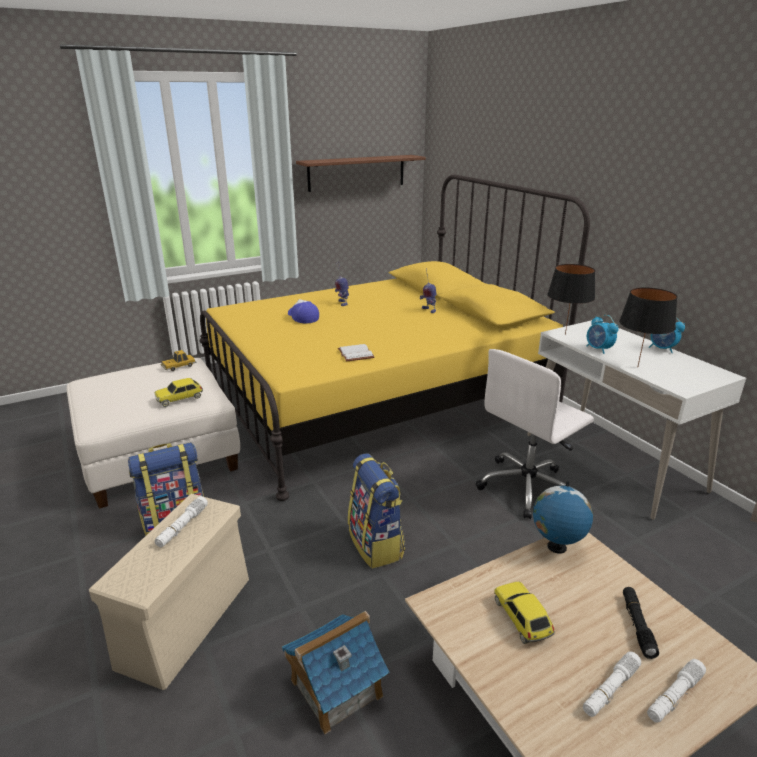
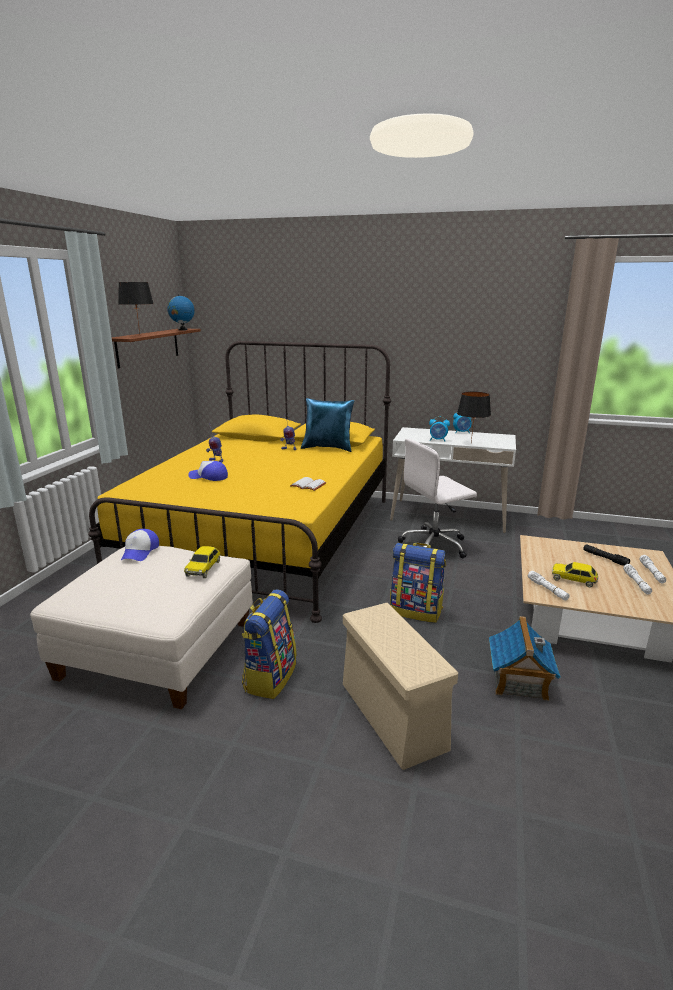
camera: 45 degrees left, 5 degrees down
white flashlight [155,496,208,547] -> white flashlight moved to [528,571,570,601]
toy car [161,350,197,371] -> cap [121,529,159,561]
white office chair [476,349,594,519] -> white office chair turned 60 degrees clockwise [398,439,477,558]
globe [533,481,593,554] -> globe moved to [167,294,195,330]
black table lamp [547,264,595,335] -> black table lamp moved to [118,282,154,333]
none -> blue pillow [301,398,354,452]

